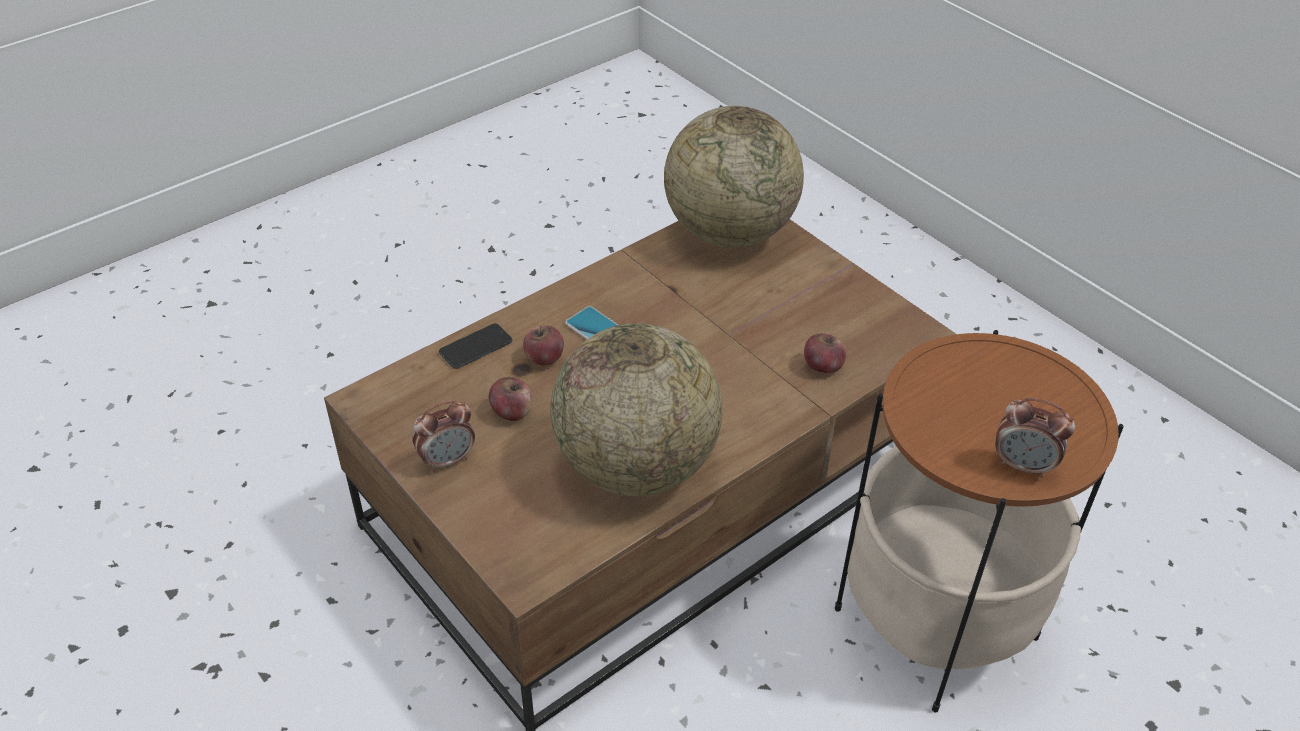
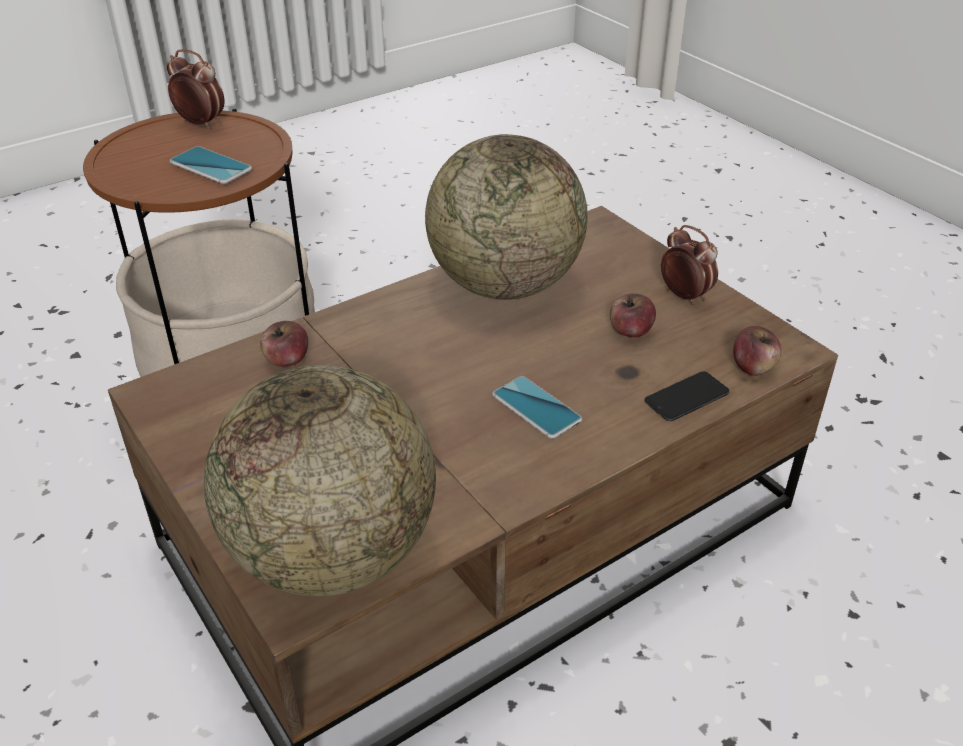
camera: 175 degrees left, 5 degrees down
alarm clock [413,400,475,473] -> alarm clock turned 75 degrees clockwise [661,225,718,305]
apple [523,326,564,366] -> apple moved to [733,326,781,376]
none -> phone [170,146,252,184]

